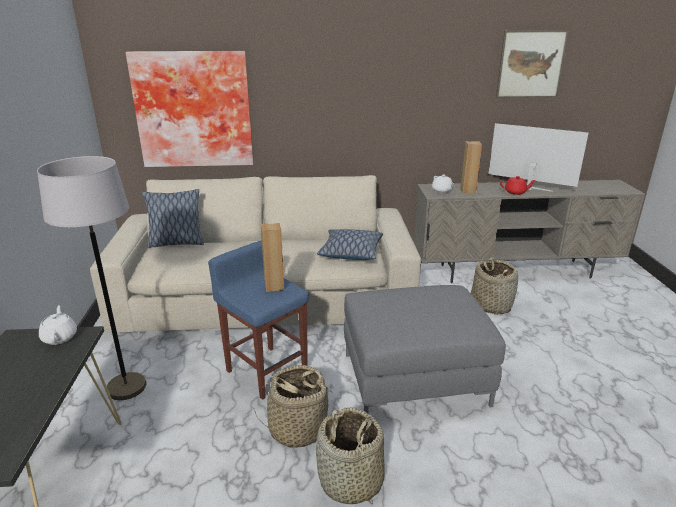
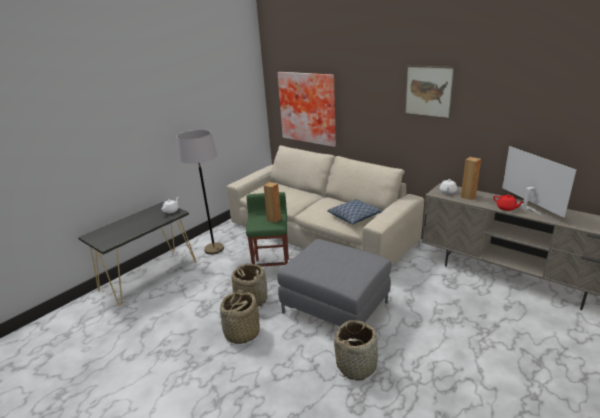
camera: 45 degrees right, 0 degrees up
pillow [141,189,204,248] -> none
blue stool [208,240,309,400] -> green stool [246,192,289,267]
basket [471,257,518,315] -> basket moved to [334,320,378,381]
picture [496,30,569,98] -> picture moved to [404,65,455,119]

